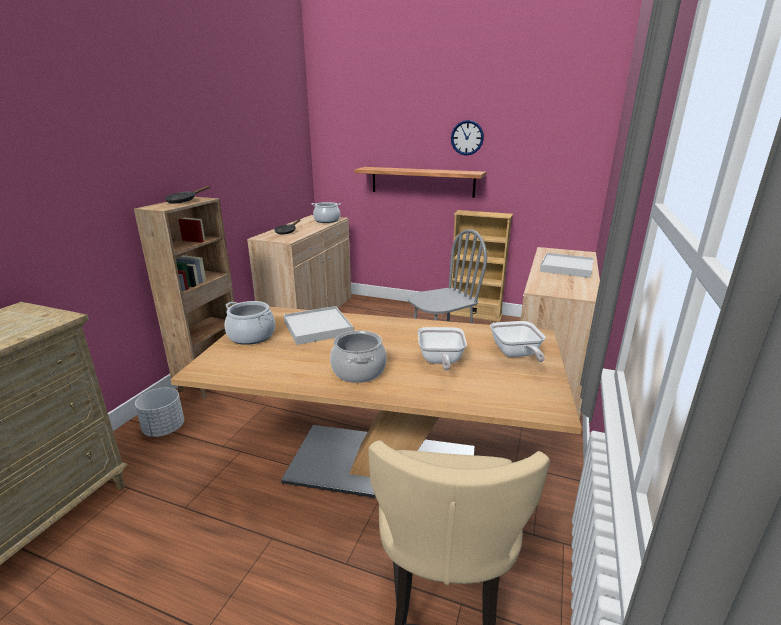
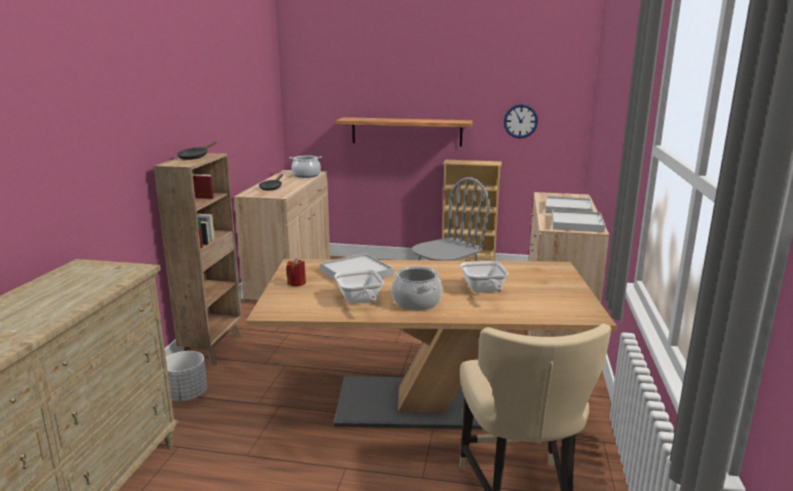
camera: 10 degrees left, 5 degrees down
cooking pot [225,301,275,345] -> red candle [286,258,306,286]
wall clock [451,120,484,155] -> wall clock moved to [504,104,538,138]
frying pan [490,321,546,362] -> frying pan moved to [334,269,384,304]
none -> white tray [552,210,605,233]

